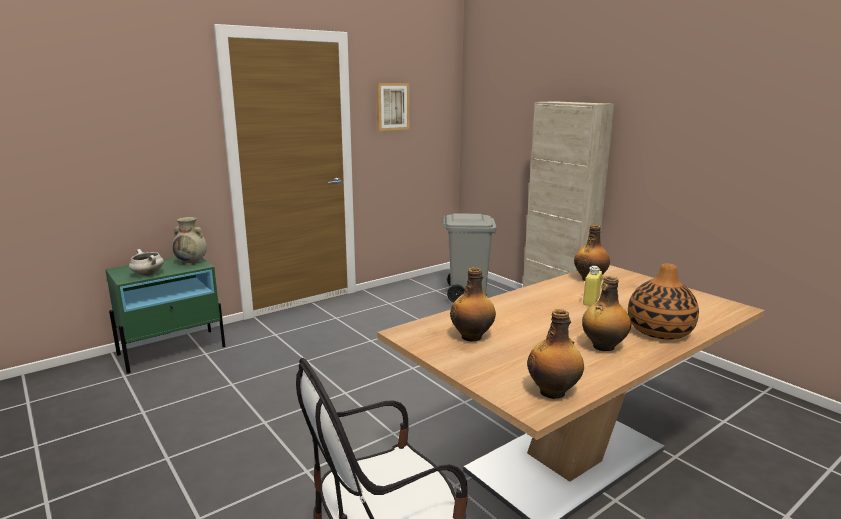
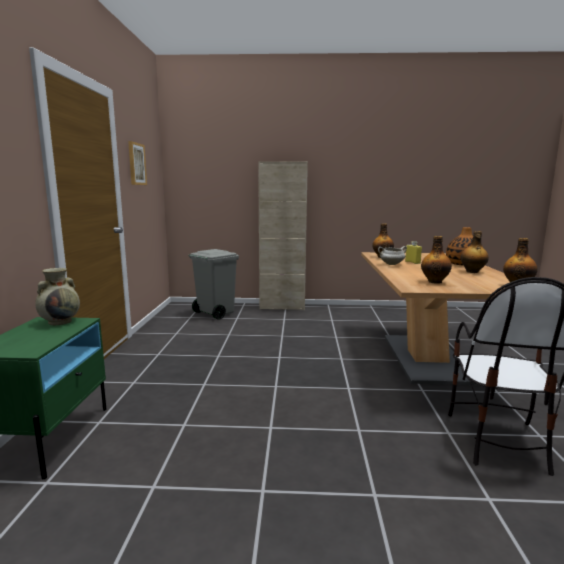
camera: 50 degrees left, 5 degrees down
white cooking pot [129,249,164,276] -> white cooking pot moved to [378,246,407,265]

